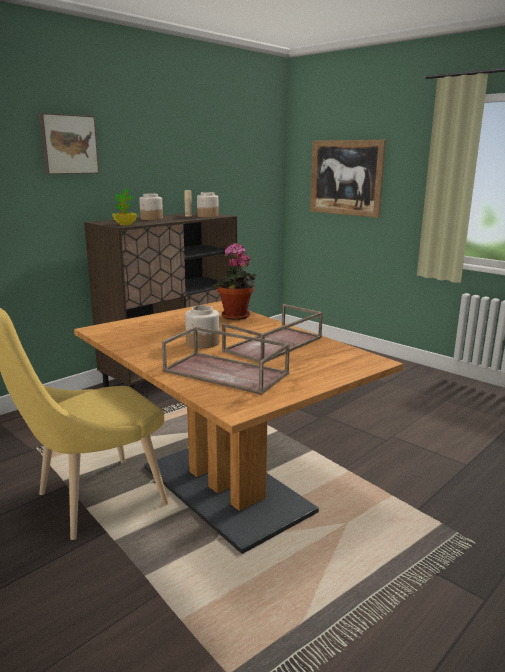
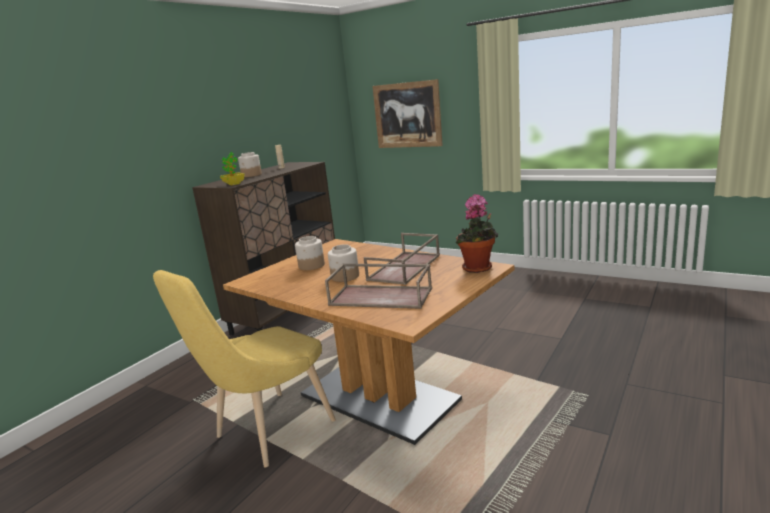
camera: 10 degrees left, 0 degrees up
picture [39,113,99,174] -> none
jar [197,192,219,218] -> jar moved to [295,236,325,270]
potted plant [212,243,257,320] -> potted plant moved to [455,194,498,273]

